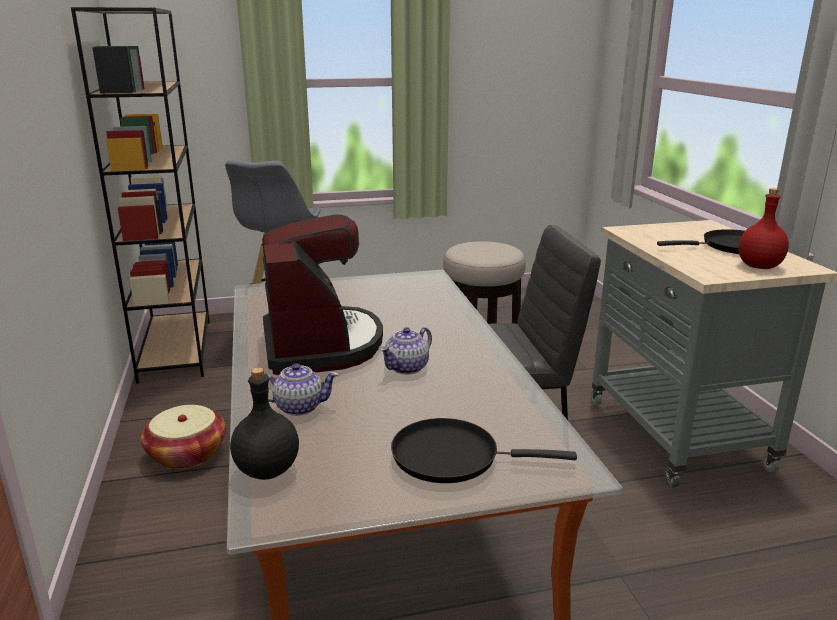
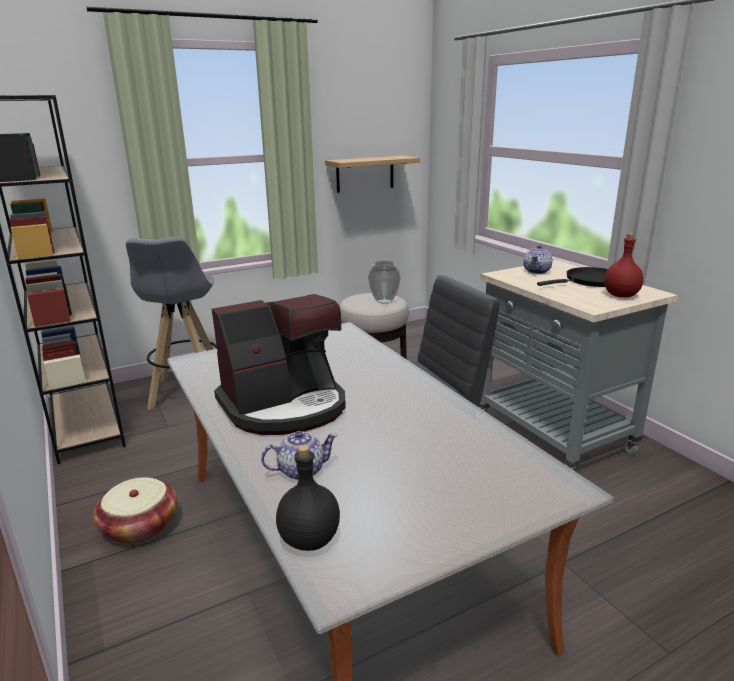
camera: 15 degrees left, 0 degrees up
coffee machine [262,214,383,376] -> coffee machine turned 90 degrees clockwise [212,294,346,435]
teapot [380,327,432,375] -> teapot moved to [523,245,553,274]
black frying pan [391,418,577,483] -> none
none -> shelf [325,155,420,193]
none -> vase [368,261,401,304]

